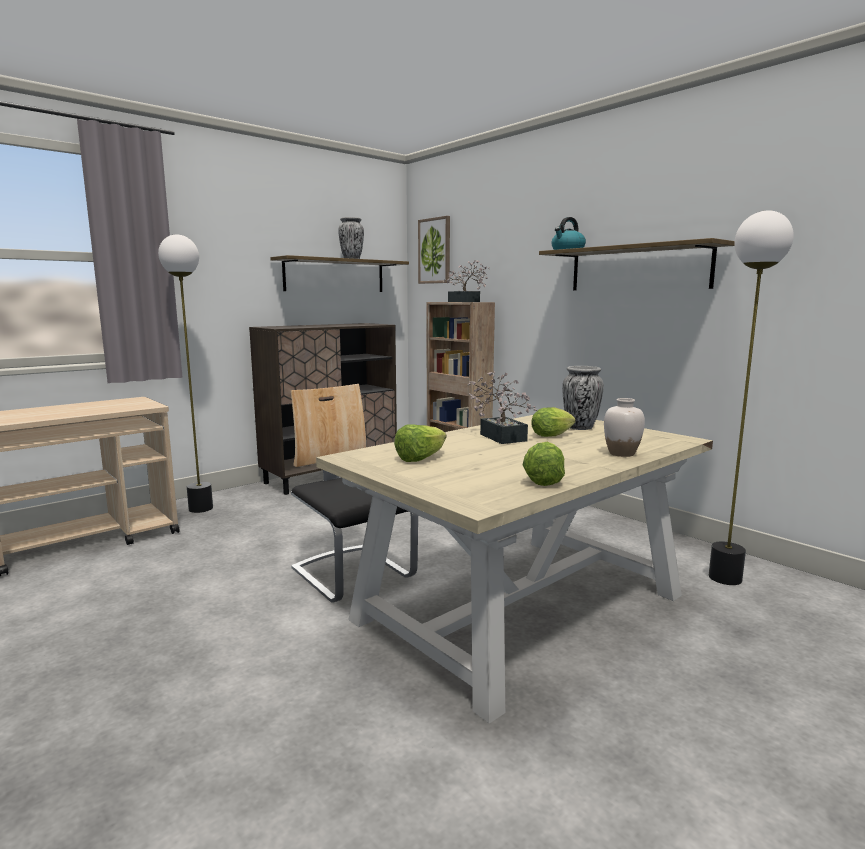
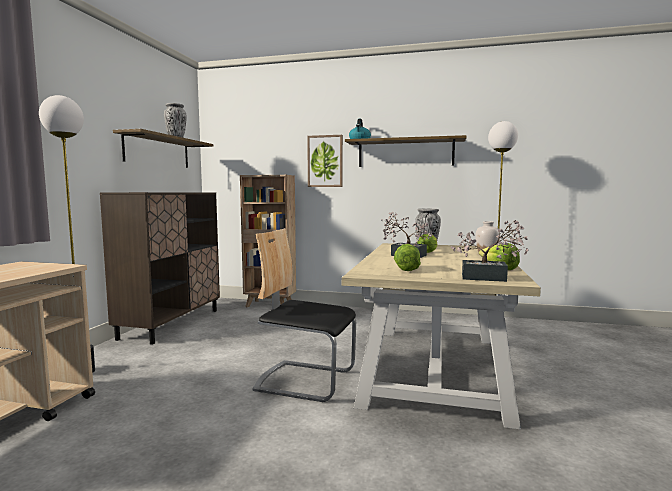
camera: 35 degrees left, 5 degrees down
picture [418,216,450,284] -> picture moved to [307,135,343,187]
potted plant [443,260,490,302] -> potted plant moved to [451,220,529,282]

